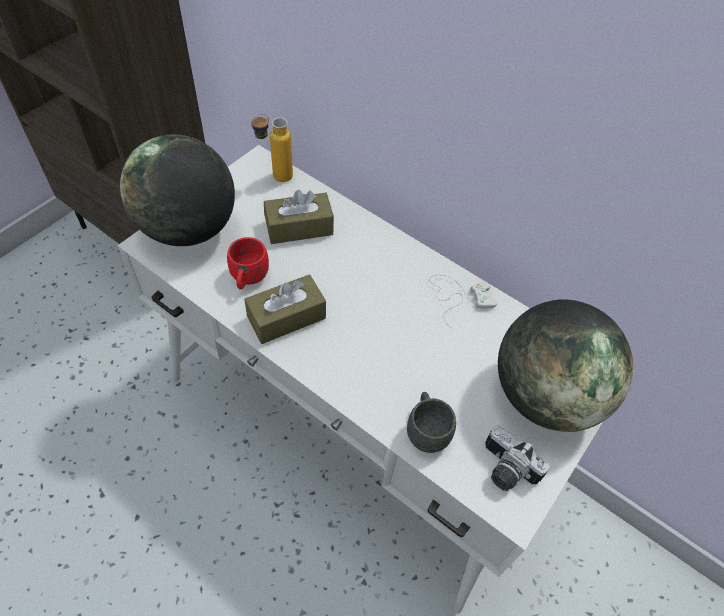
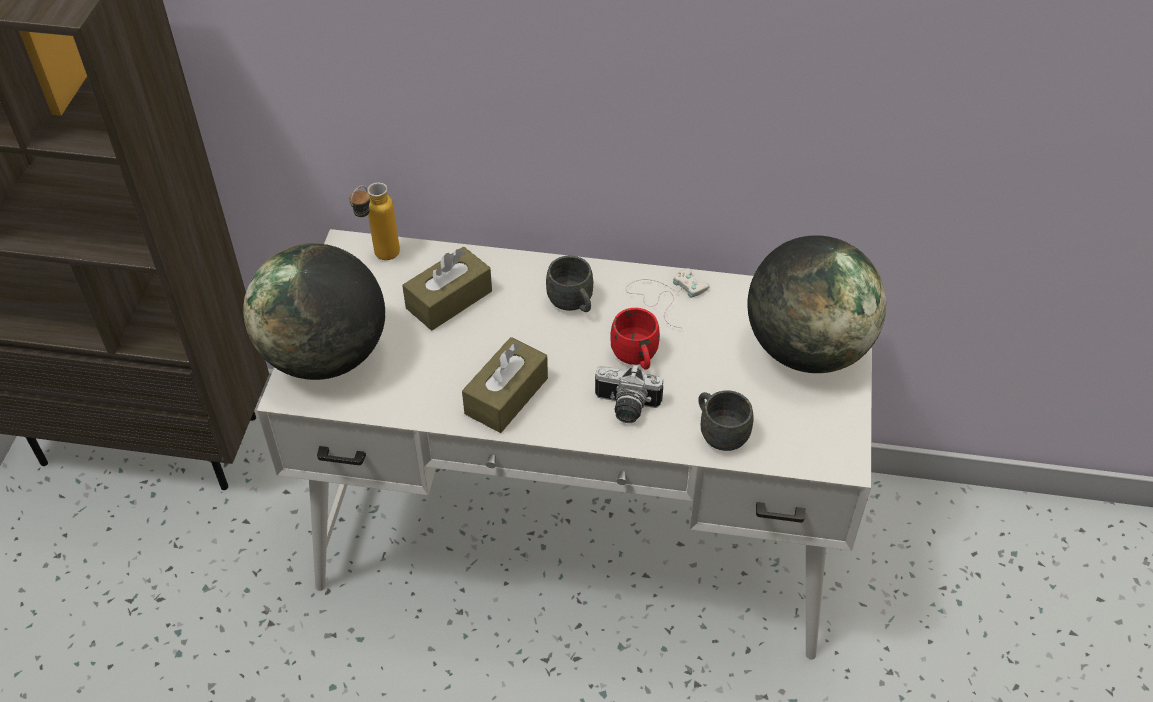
camera: 25 degrees left, 5 degrees down
red mug [227,237,269,290] -> red mug moved to [610,308,660,369]
camera [485,425,550,491] -> camera moved to [595,364,663,423]
none -> grey mug [546,256,593,312]

